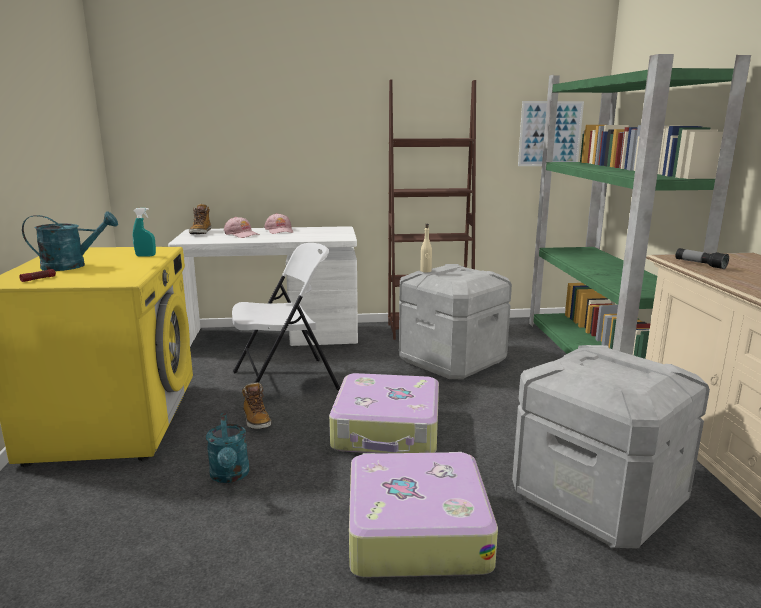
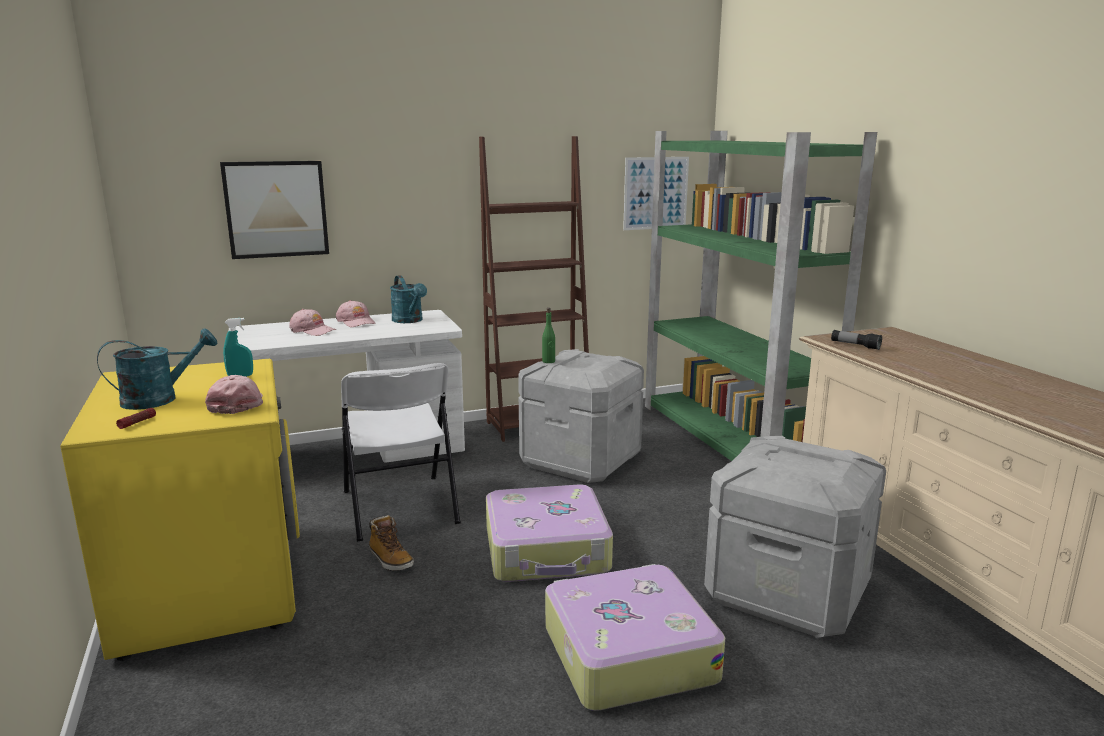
camera: 15 degrees left, 0 degrees up
boot [189,204,211,234] -> none
turquoise watering can [206,413,250,483] -> turquoise watering can moved to [390,275,427,323]
white chair [232,243,340,390] -> white chair turned 105 degrees clockwise [341,363,461,542]
beige bottle [420,224,432,272] -> green bottle [542,308,555,363]
none -> pink cap [205,375,263,414]
none -> picture [220,161,329,259]

